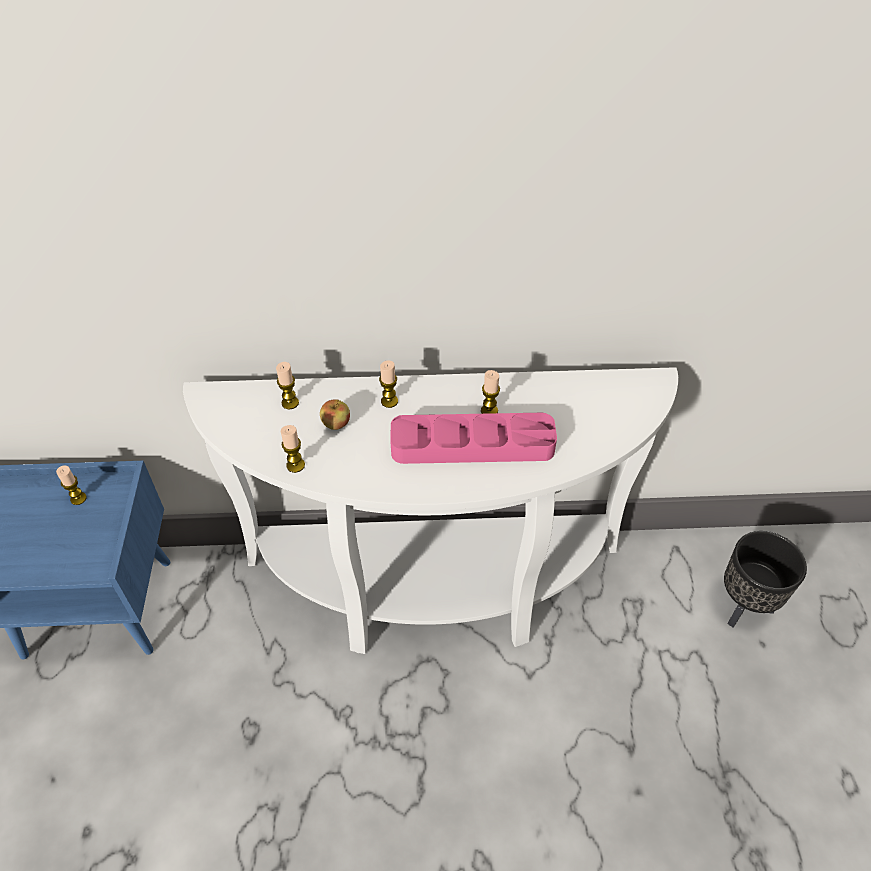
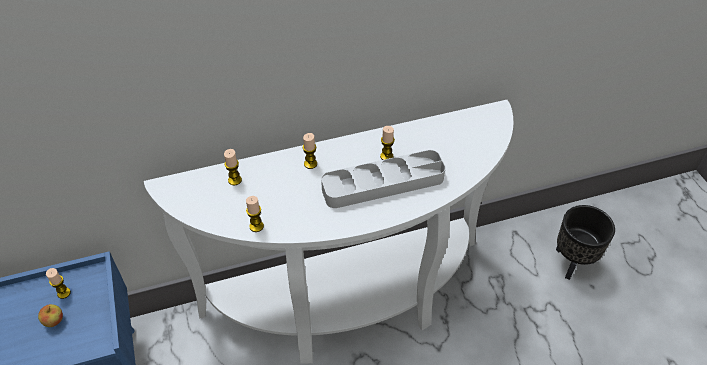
camera: 15 degrees left, 0 degrees up
apple [320,399,350,430] -> apple moved to [38,304,63,327]
pink tray [390,413,557,464] -> grey tray [321,150,445,208]

